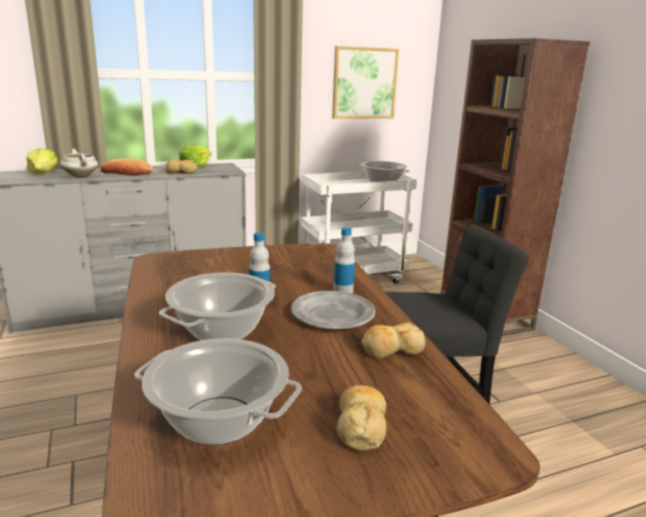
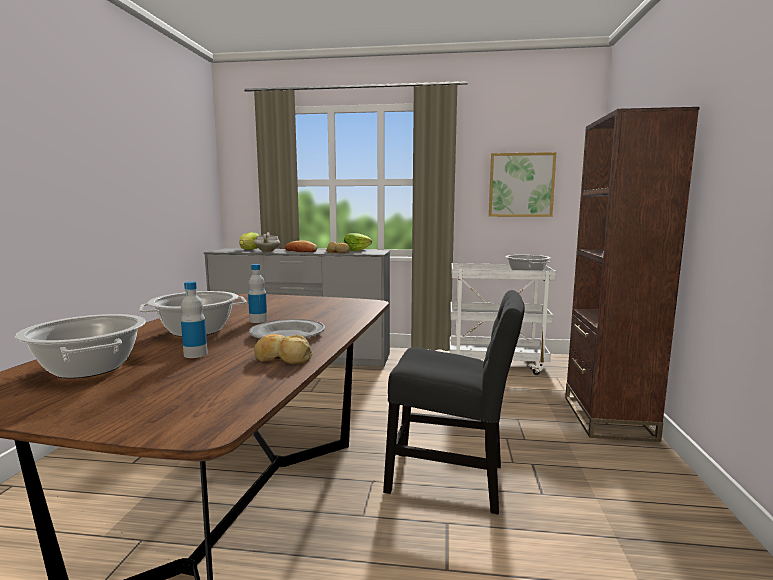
camera: 30 degrees right, 10 degrees down
bottle [333,227,355,293] -> bottle moved to [181,281,208,358]
bread [337,385,387,451] -> none

